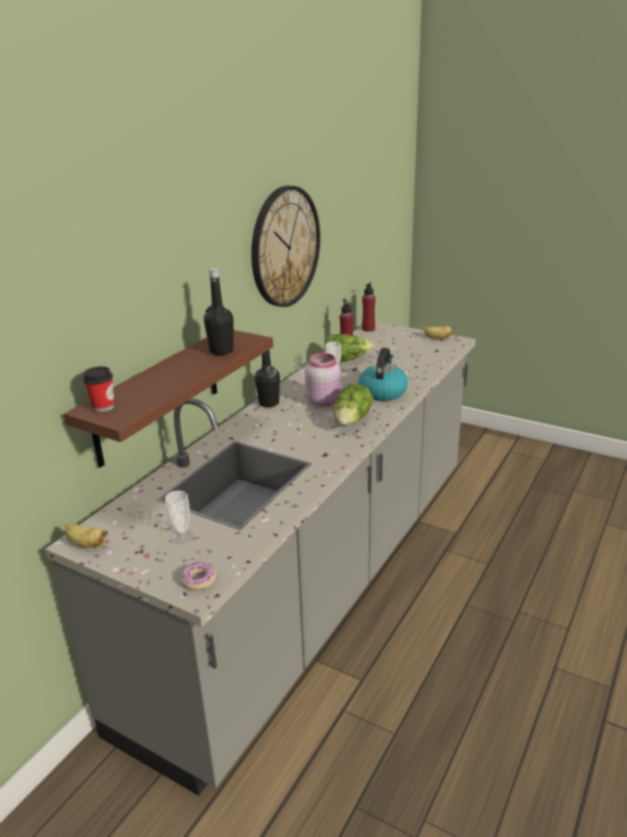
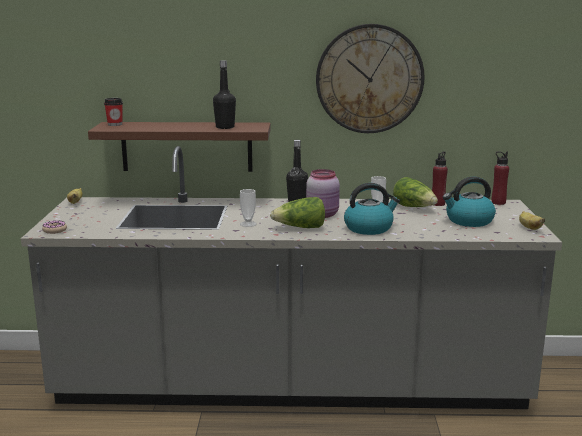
camera: 60 degrees right, 10 degrees down
cup [165,491,194,544] -> cup moved to [240,189,256,227]
none -> kettle [443,177,496,227]

